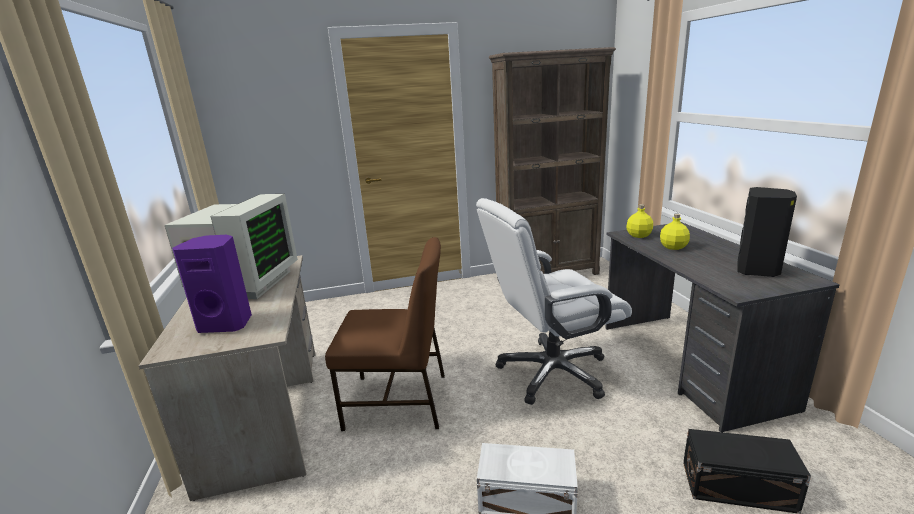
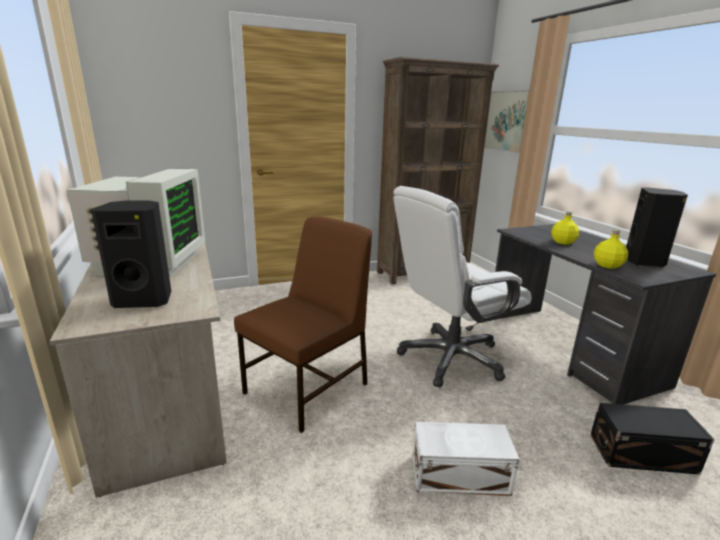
camera: 10 degrees left, 0 degrees up
purple speaker [172,235,252,333] -> black speaker [91,201,171,308]
brown chair [325,237,445,431] -> brown chair turned 45 degrees counterclockwise [234,216,372,433]
yellow bottle [626,204,653,238] -> yellow bottle moved to [594,230,628,269]
none -> picture [484,90,529,153]

